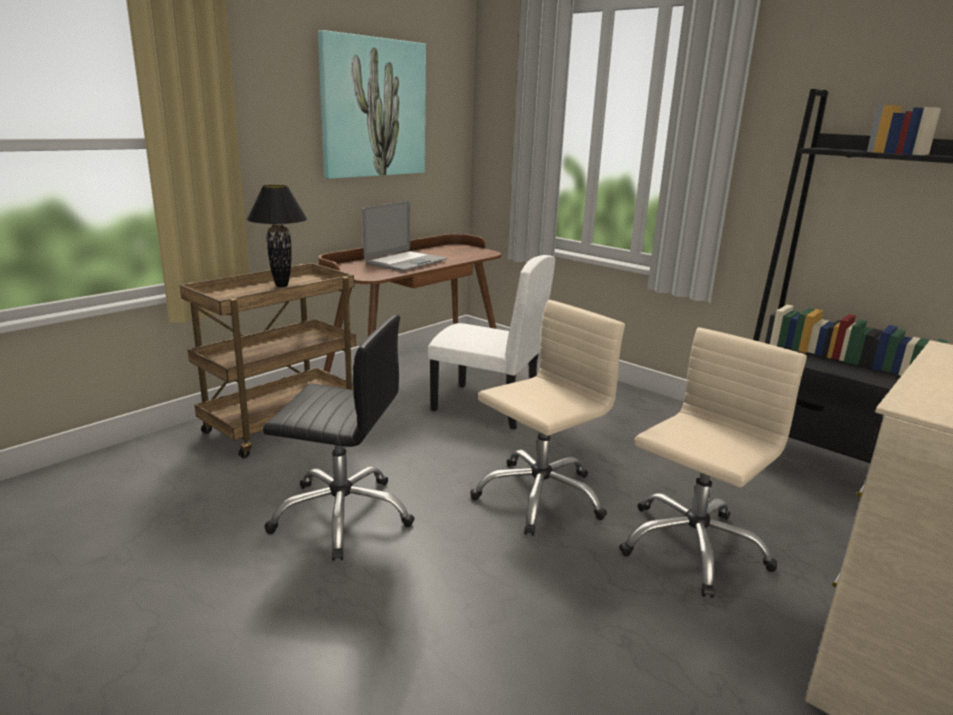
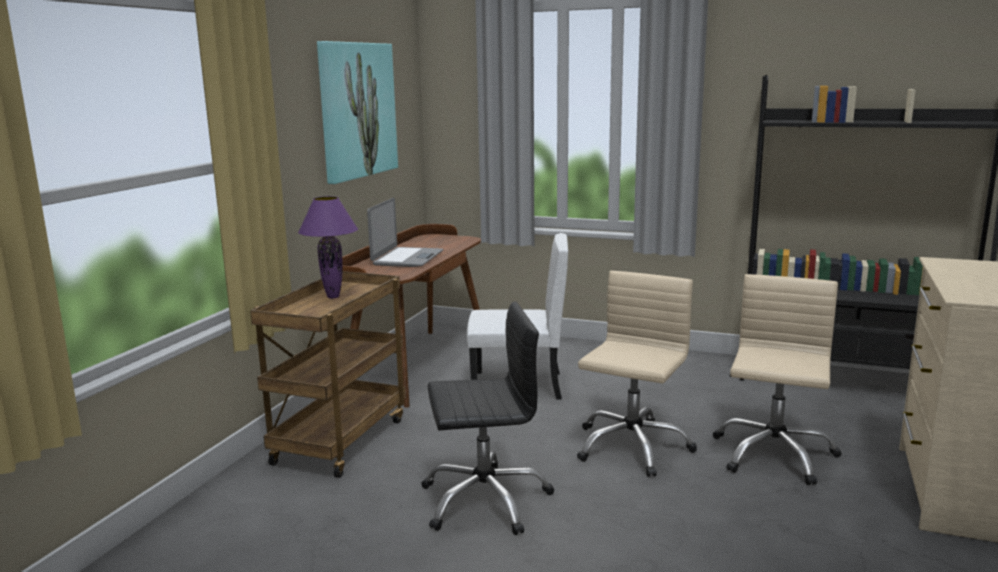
camera: 20 degrees left, 5 degrees down
black table lamp [247,185,307,287] -> purple table lamp [298,196,358,298]

